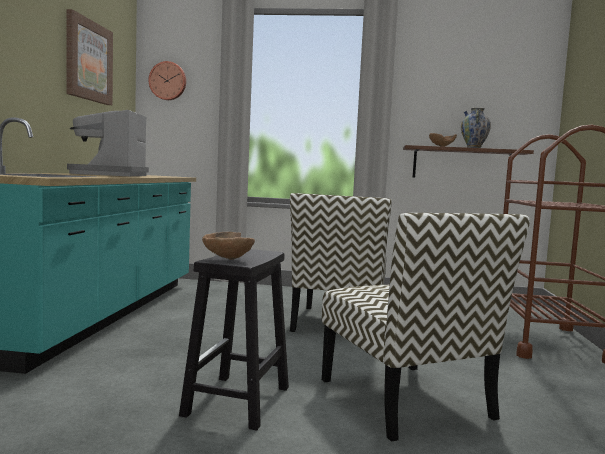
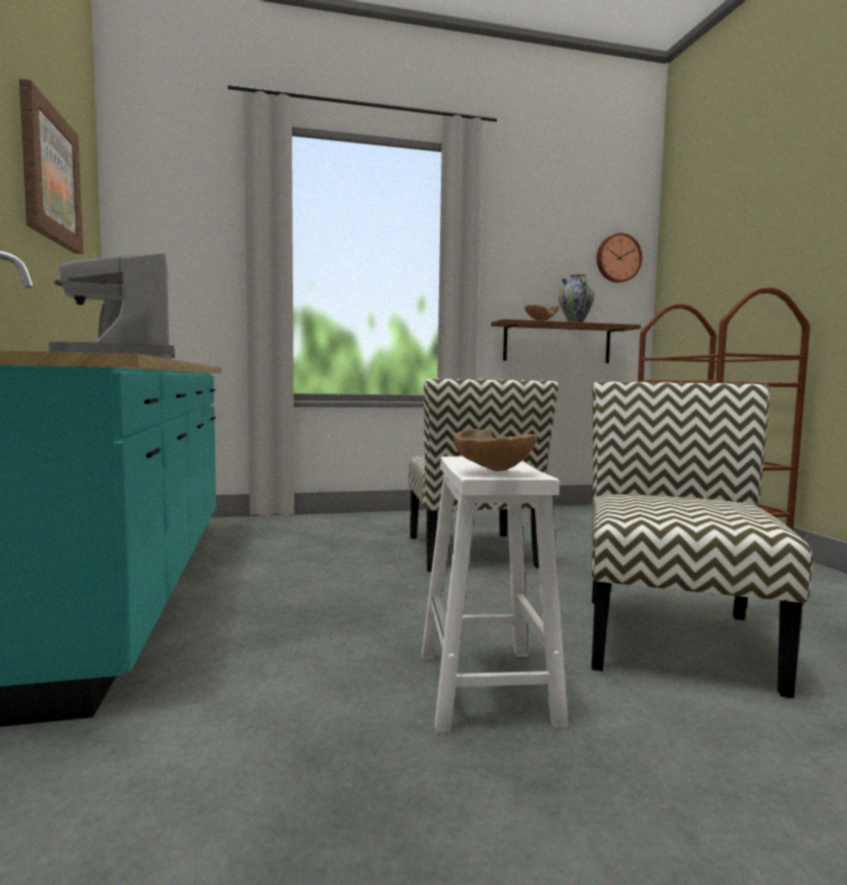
camera: 20 degrees left, 0 degrees up
wall clock [148,61,186,100] -> wall clock moved to [597,233,642,283]
black stool [179,249,289,431] -> white stool [422,456,568,733]
chair [322,213,530,442] -> chair turned 120 degrees counterclockwise [591,381,813,698]

